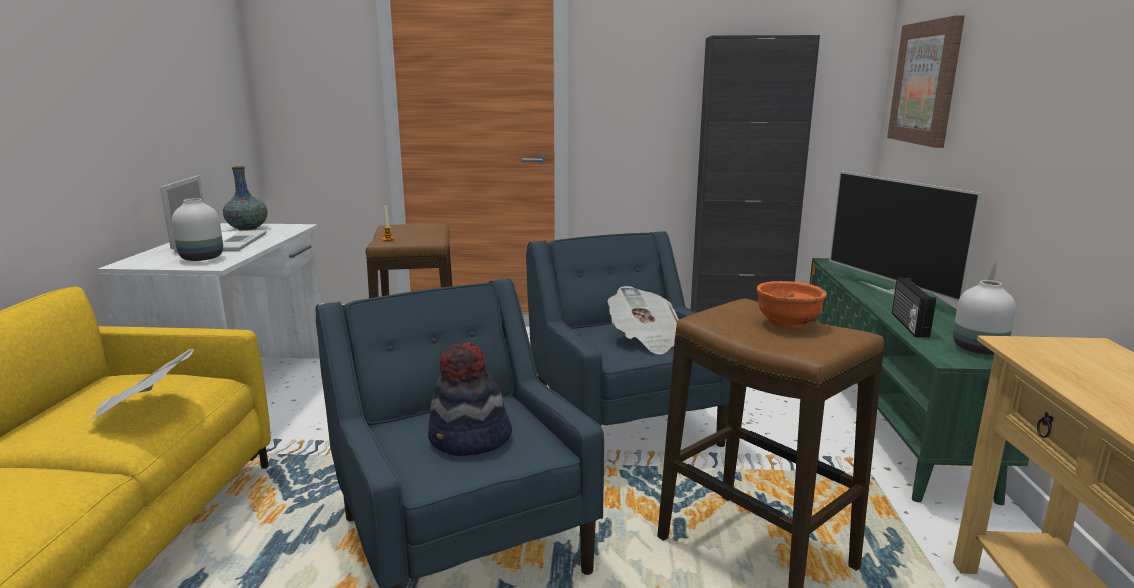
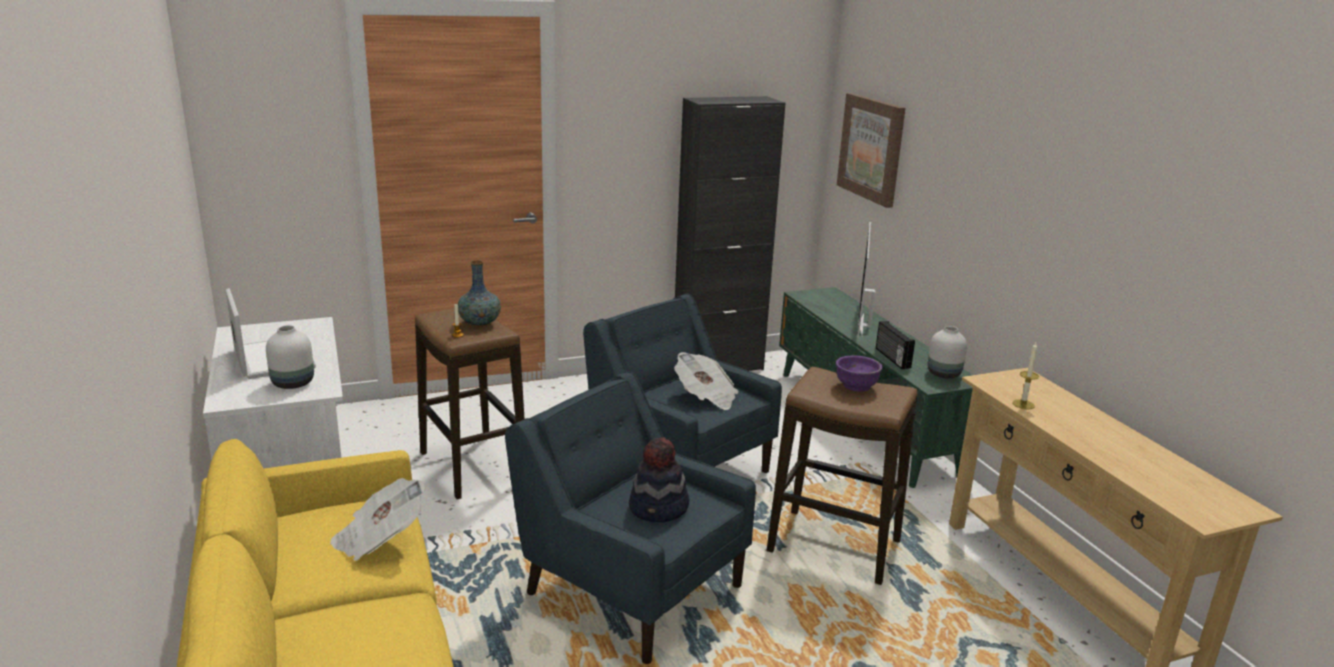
camera: 25 degrees left, 5 degrees up
vase [223,166,267,231] -> vase moved to [458,260,501,327]
orange bowl [757,281,827,329] -> purple bowl [836,355,882,392]
television [829,171,982,301] -> television turned 60 degrees clockwise [857,222,875,338]
none -> candle [1013,342,1039,410]

